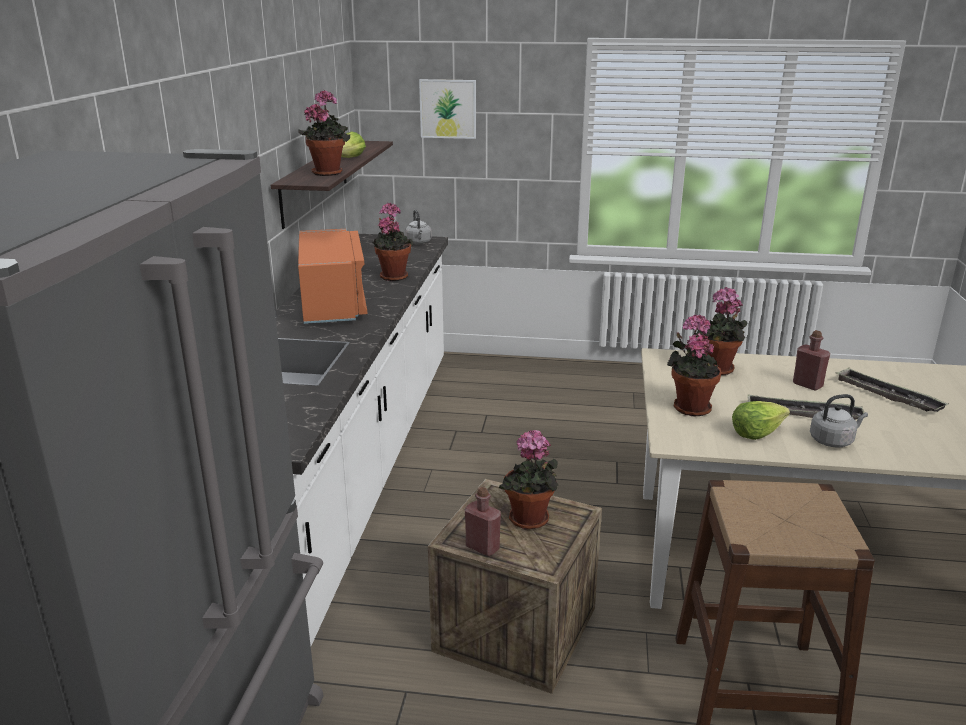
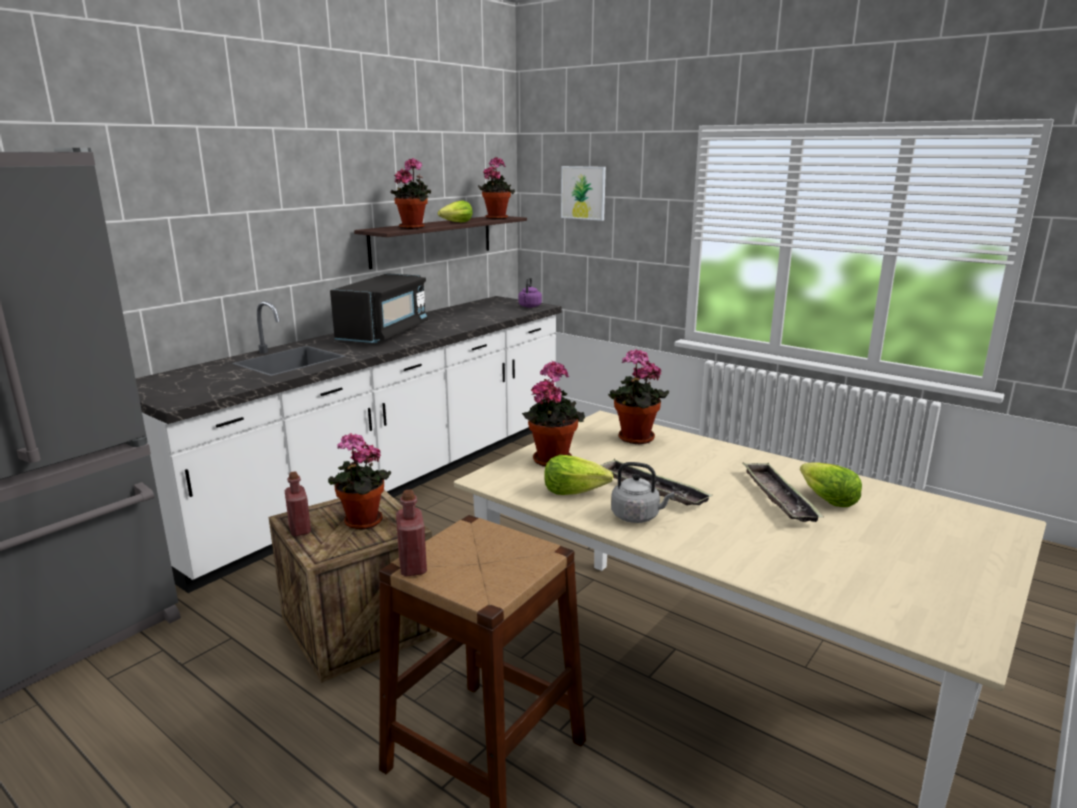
camera: 30 degrees right, 5 degrees down
orange microwave [298,229,368,324] -> black microwave [330,273,428,343]
potted plant [373,203,413,281] -> potted plant moved to [478,157,515,219]
grey kettle [405,210,432,244] -> purple kettle [518,277,542,308]
red bottle [793,330,830,390] -> red bottle moved to [396,489,427,577]
none -> lettuce [800,462,862,507]

